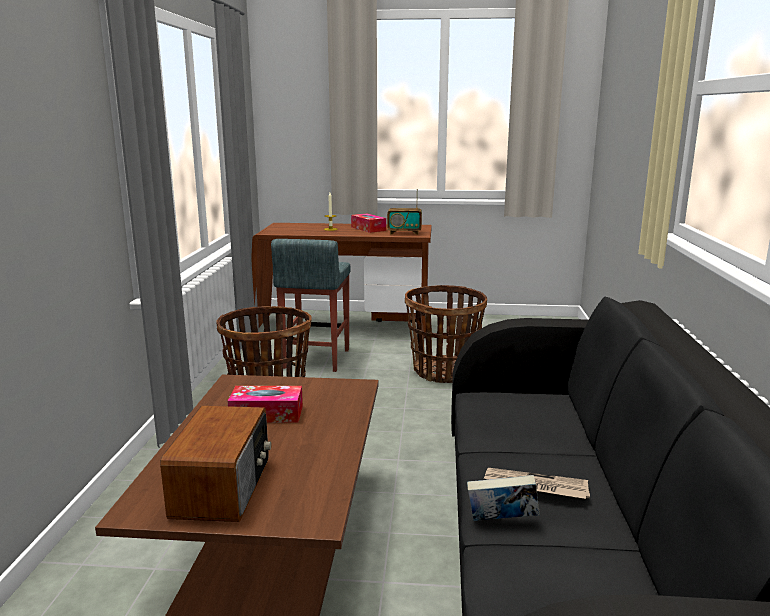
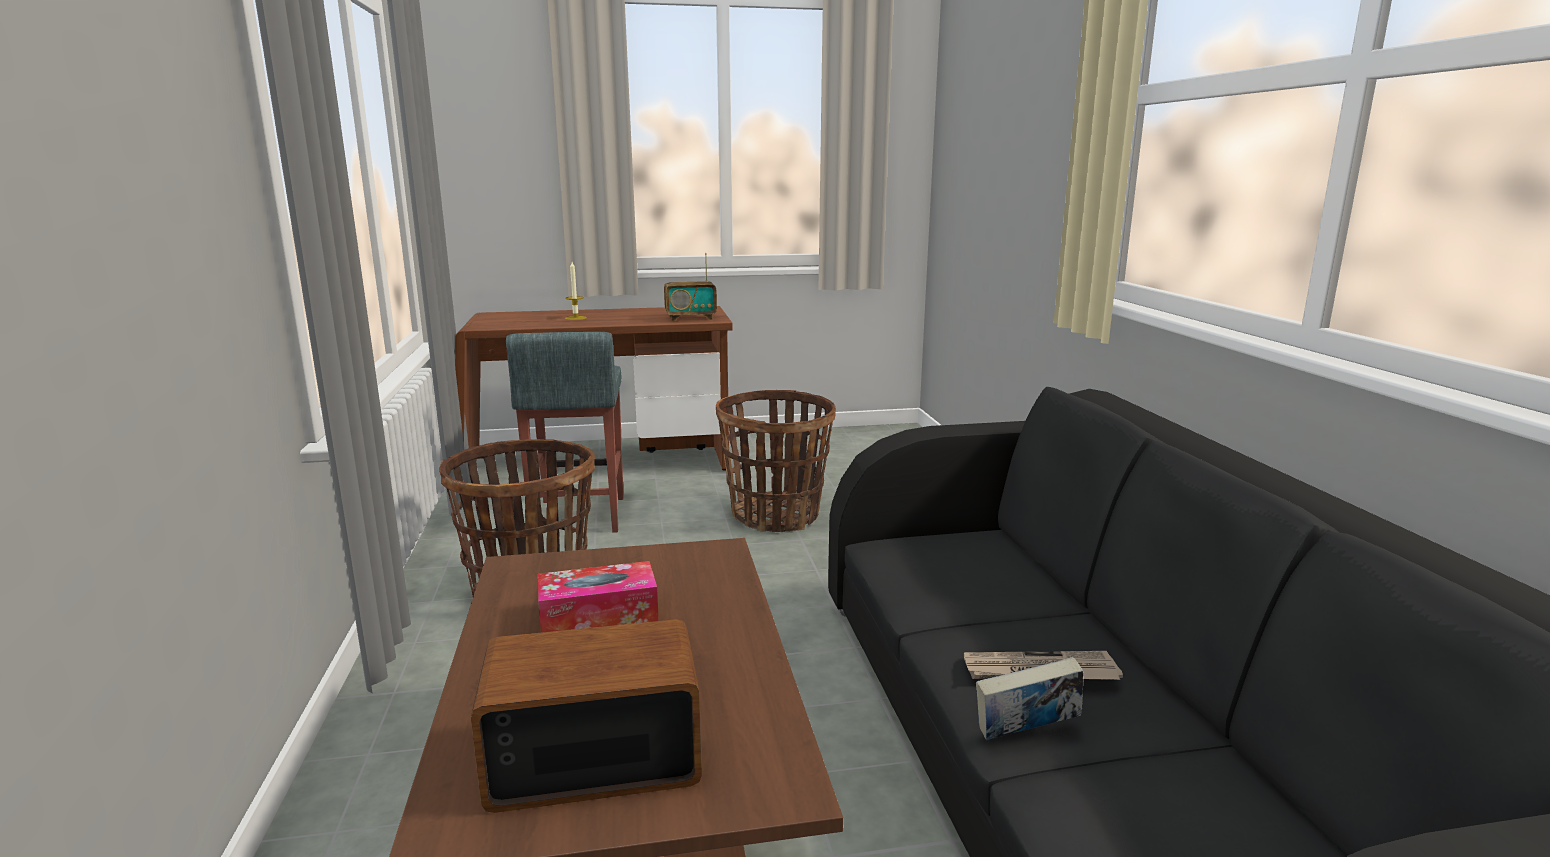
camera: 15 degrees left, 0 degrees up
radio [160,406,271,522] -> radio turned 90 degrees counterclockwise [471,619,702,813]
tissue box [351,213,386,233] -> none

